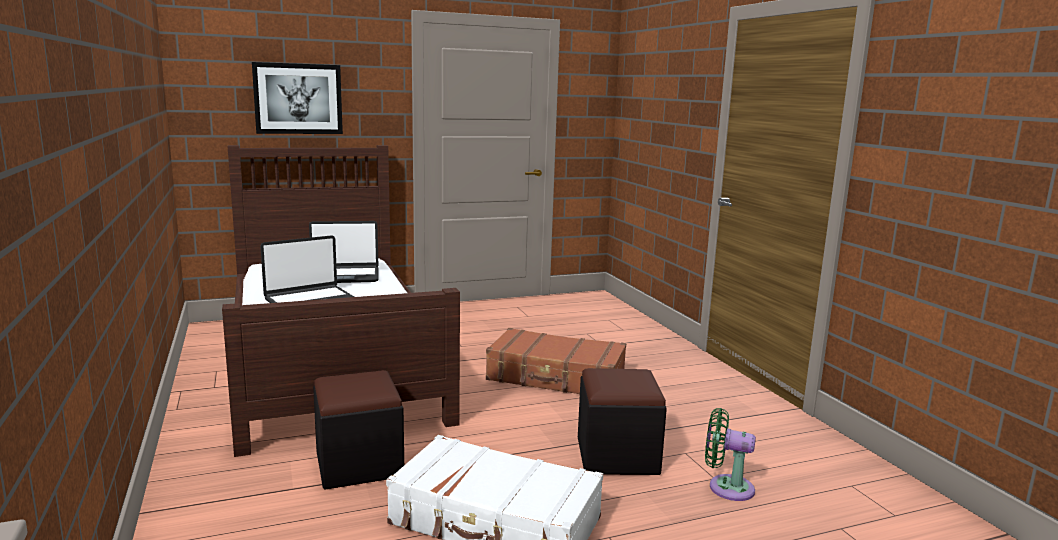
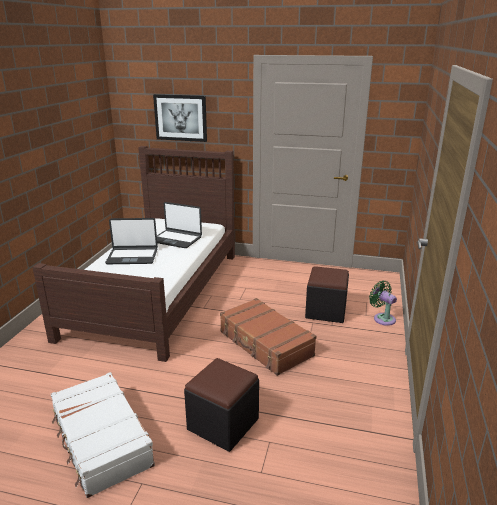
camera: 35 degrees right, 10 degrees up
black ottoman [313,370,404,490] -> black ottoman moved to [305,266,349,323]
green fan [705,408,756,501] -> green fan moved to [369,280,397,326]

